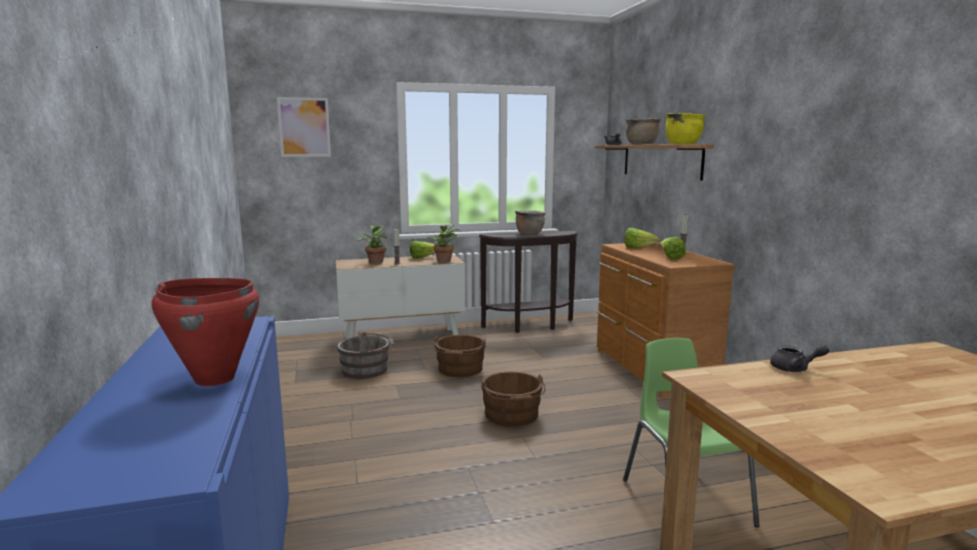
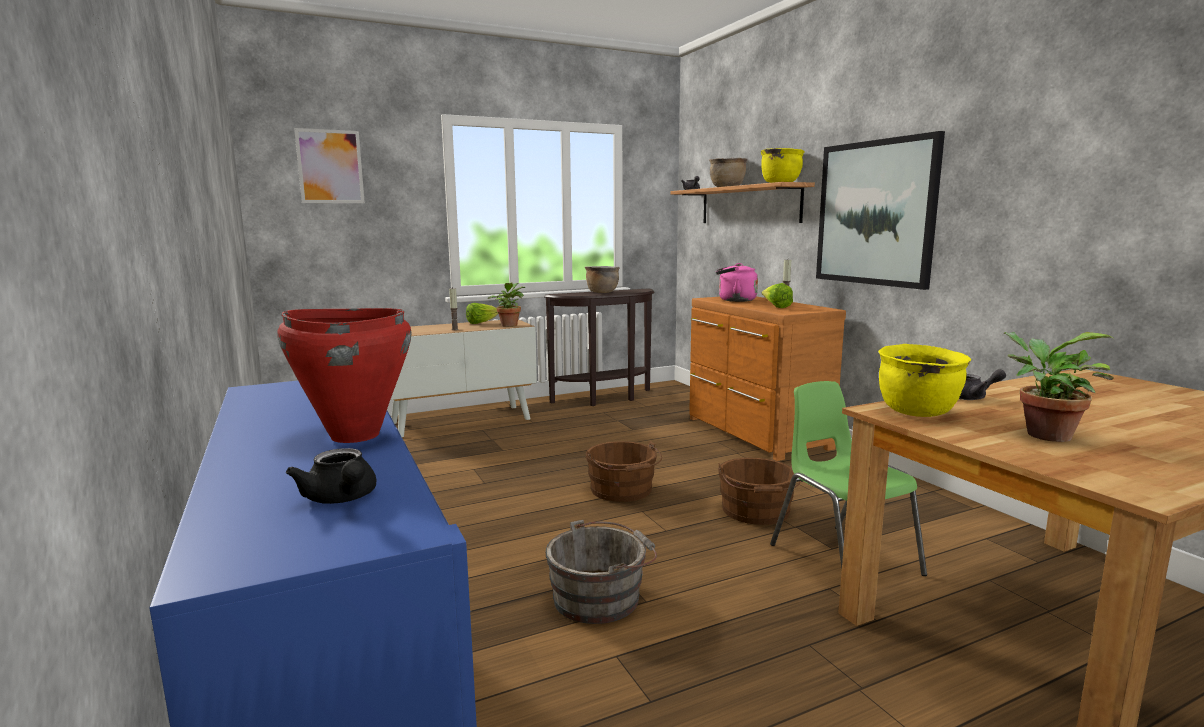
camera: 10 degrees left, 0 degrees up
grey bucket [337,332,395,379] -> grey bucket moved to [546,520,657,624]
potted plant [357,225,387,264] -> potted plant moved to [1003,332,1115,442]
brown bucket [433,335,486,377] -> brown bucket moved to [718,458,801,525]
lettuce [624,228,660,248] -> pink kettle [716,263,758,302]
none -> black teapot [286,448,376,504]
none -> picture [816,131,945,290]
none -> yellow cooking pot [878,344,971,417]

